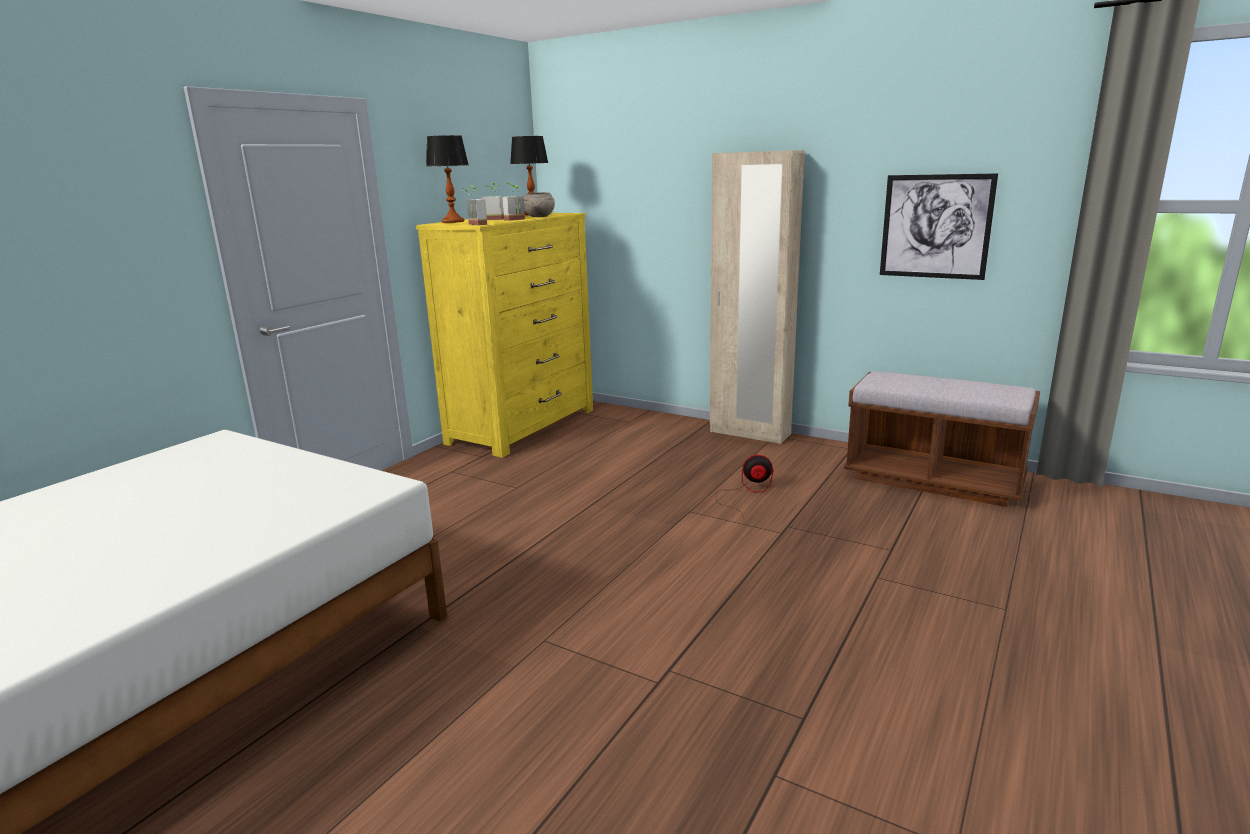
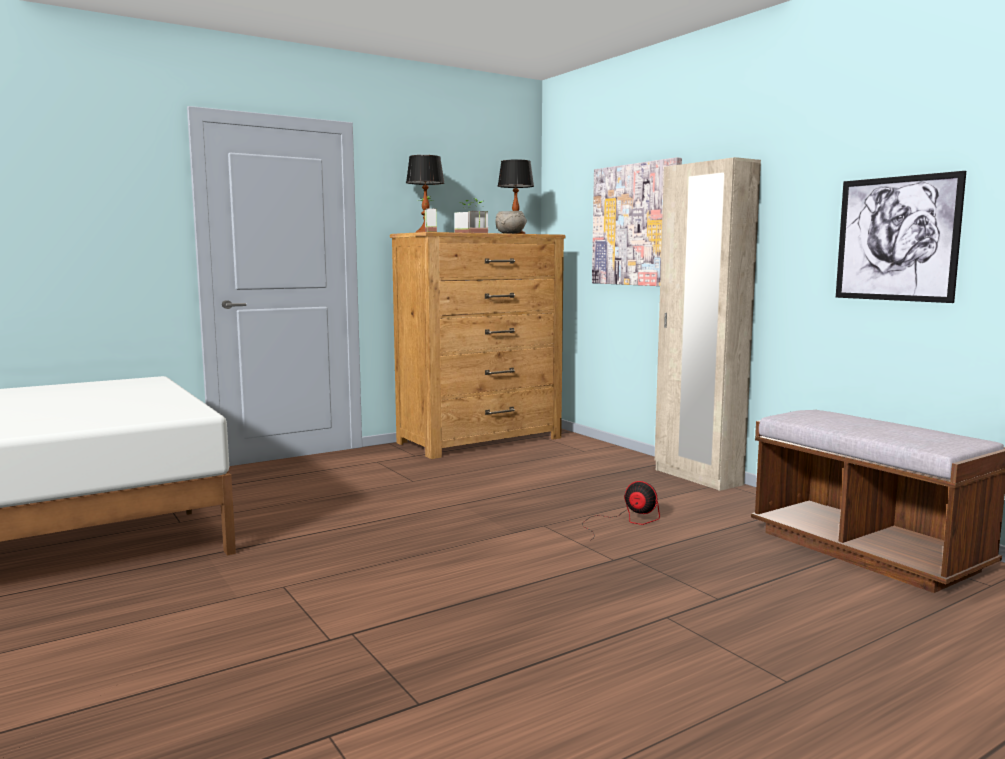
camera: 25 degrees right, 10 degrees down
yellow dresser [416,213,593,458] -> brown dresser [390,232,565,459]
none -> picture [592,157,682,286]

